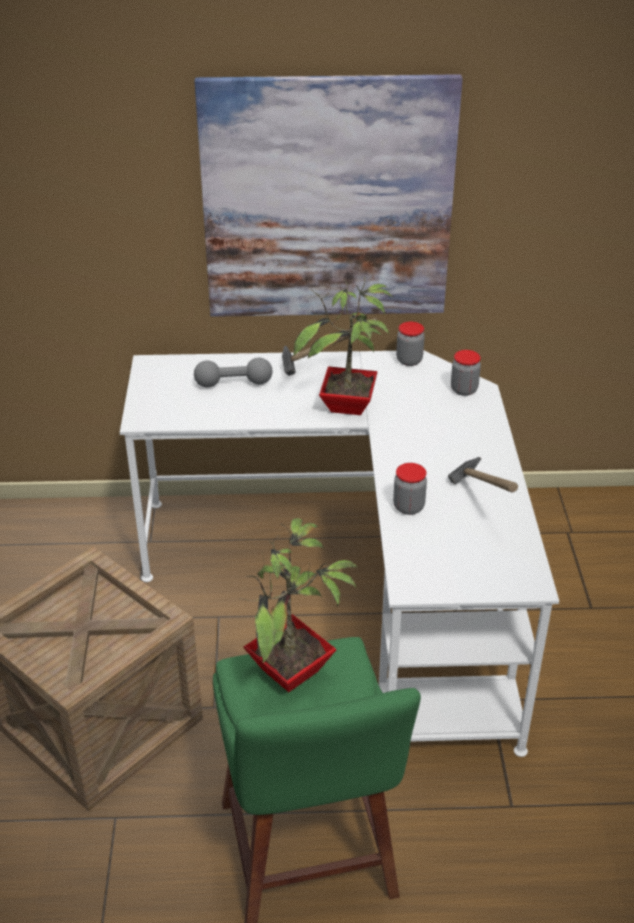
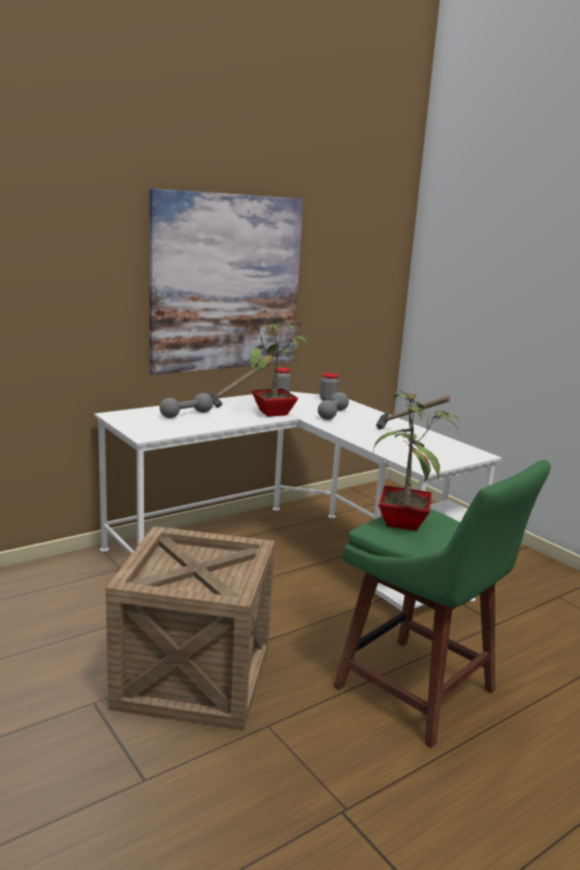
camera: 35 degrees left, 20 degrees down
jar [393,463,427,515] -> none
none -> grey dumbbell [318,392,349,420]

